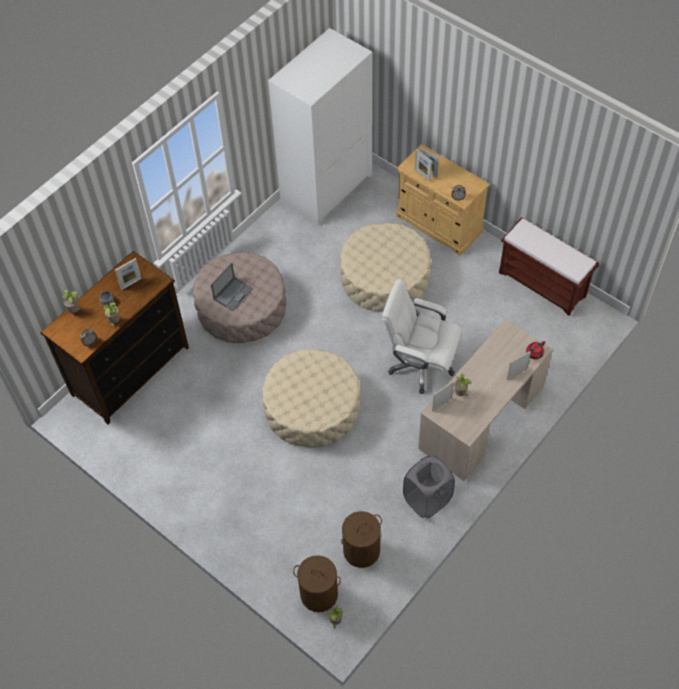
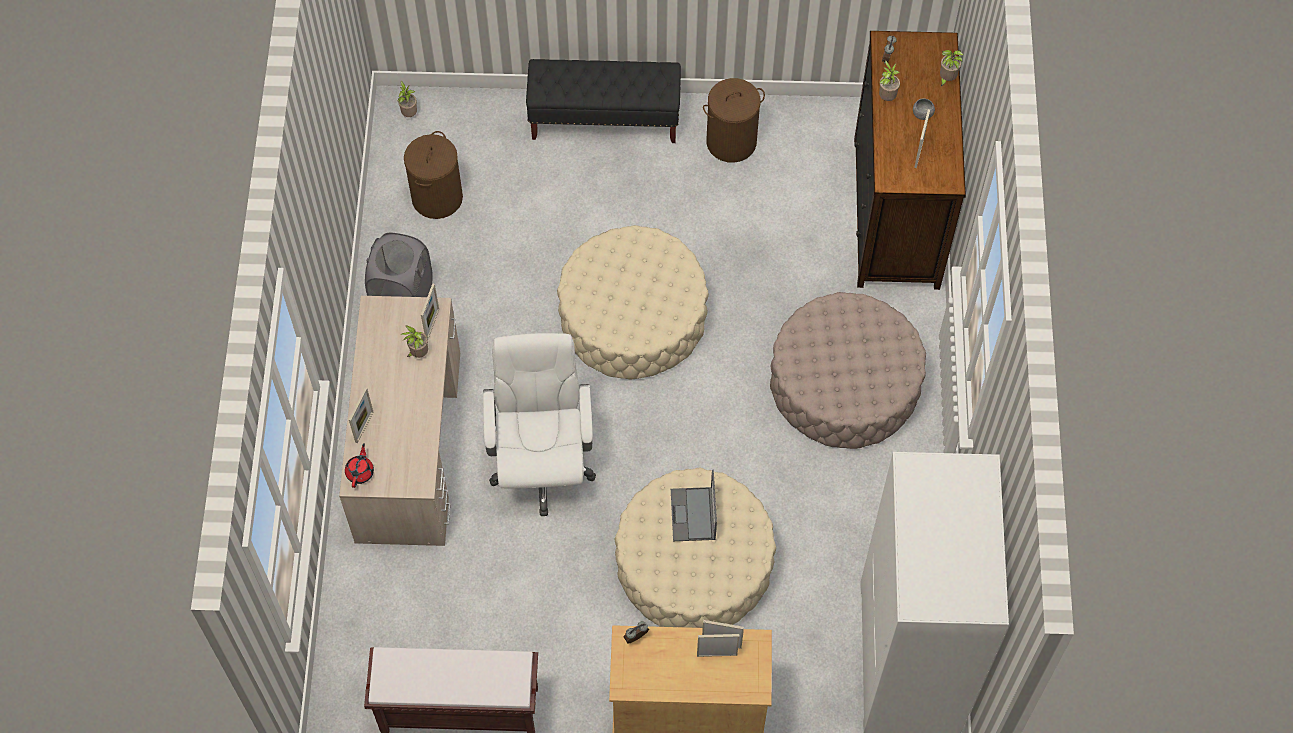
camera: 140 degrees right, 5 degrees up
laptop [211,263,253,311] -> laptop moved to [671,470,717,541]
brown laundry basket [293,555,341,612] -> brown laundry basket moved to [703,78,765,163]
white office chair [382,279,462,394] -> white office chair turned 75 degrees counterclockwise [483,333,596,516]
none -> black bench [526,59,681,143]

